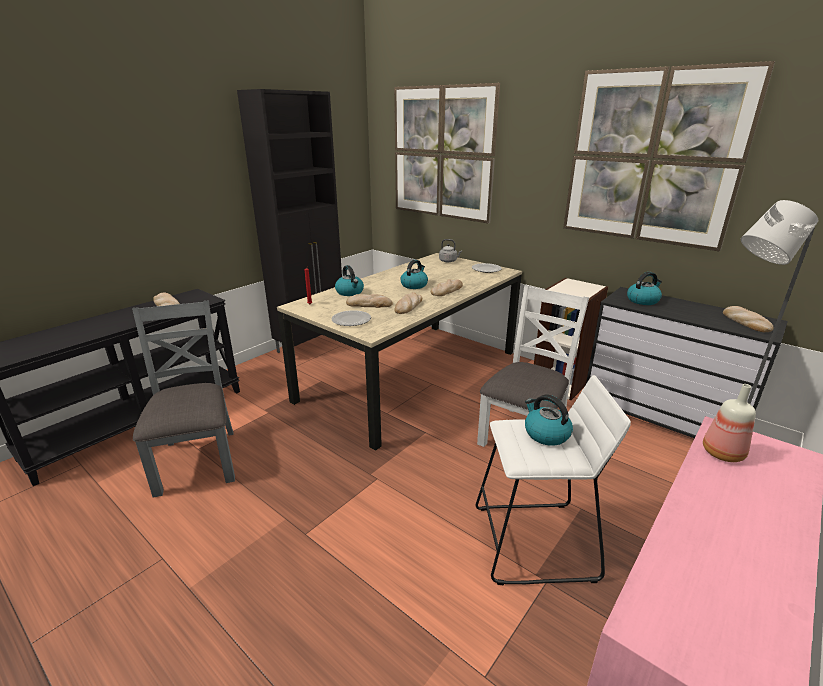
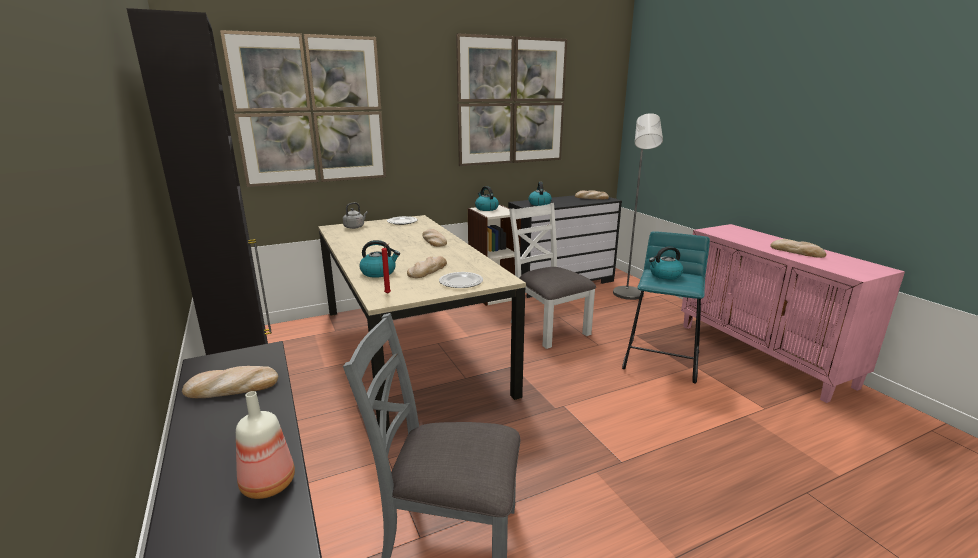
camera: 65 degrees left, 5 degrees down
bread [395,292,422,314] -> bread moved to [770,239,826,258]
kettle [400,260,428,289] -> kettle moved to [475,186,499,211]
white stool [476,375,631,586] -> turquoise stool [622,231,710,384]
bottle [703,384,756,462] -> bottle moved to [236,391,295,499]

